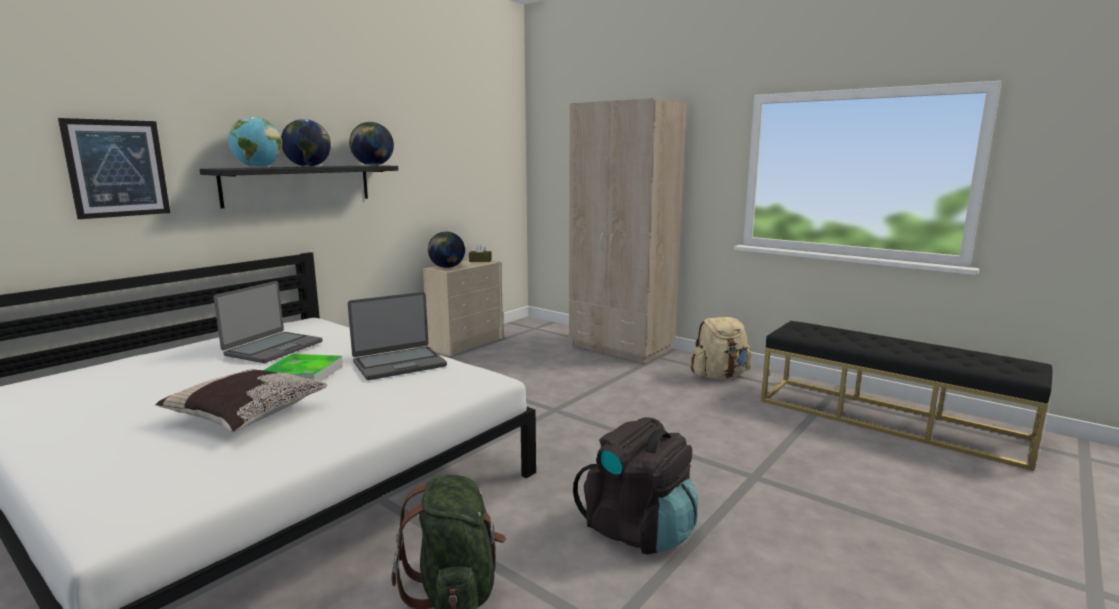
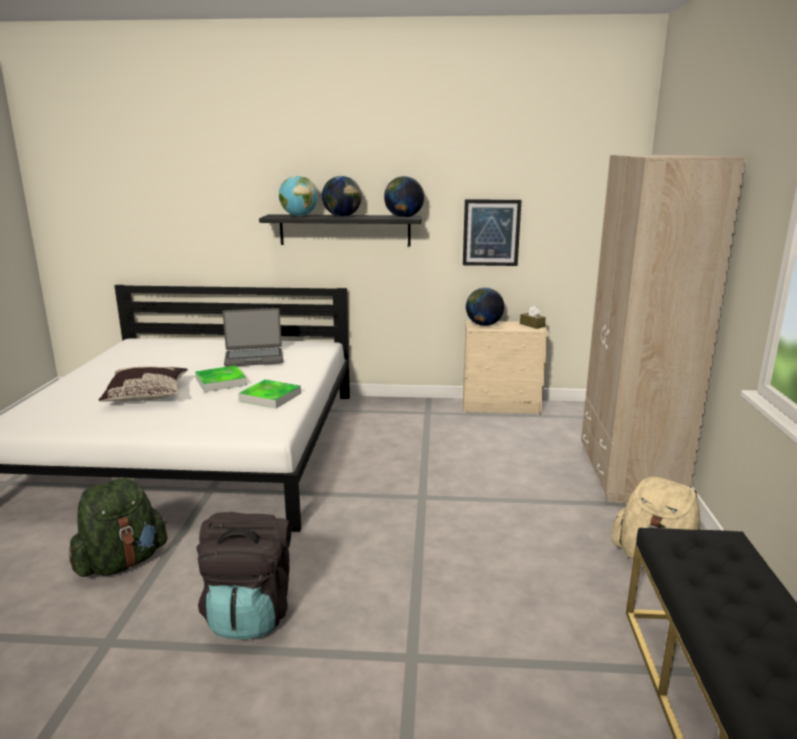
camera: 55 degrees right, 5 degrees up
picture [58,118,170,219] -> picture moved to [463,199,522,266]
laptop [348,292,447,380] -> tray [238,379,301,409]

